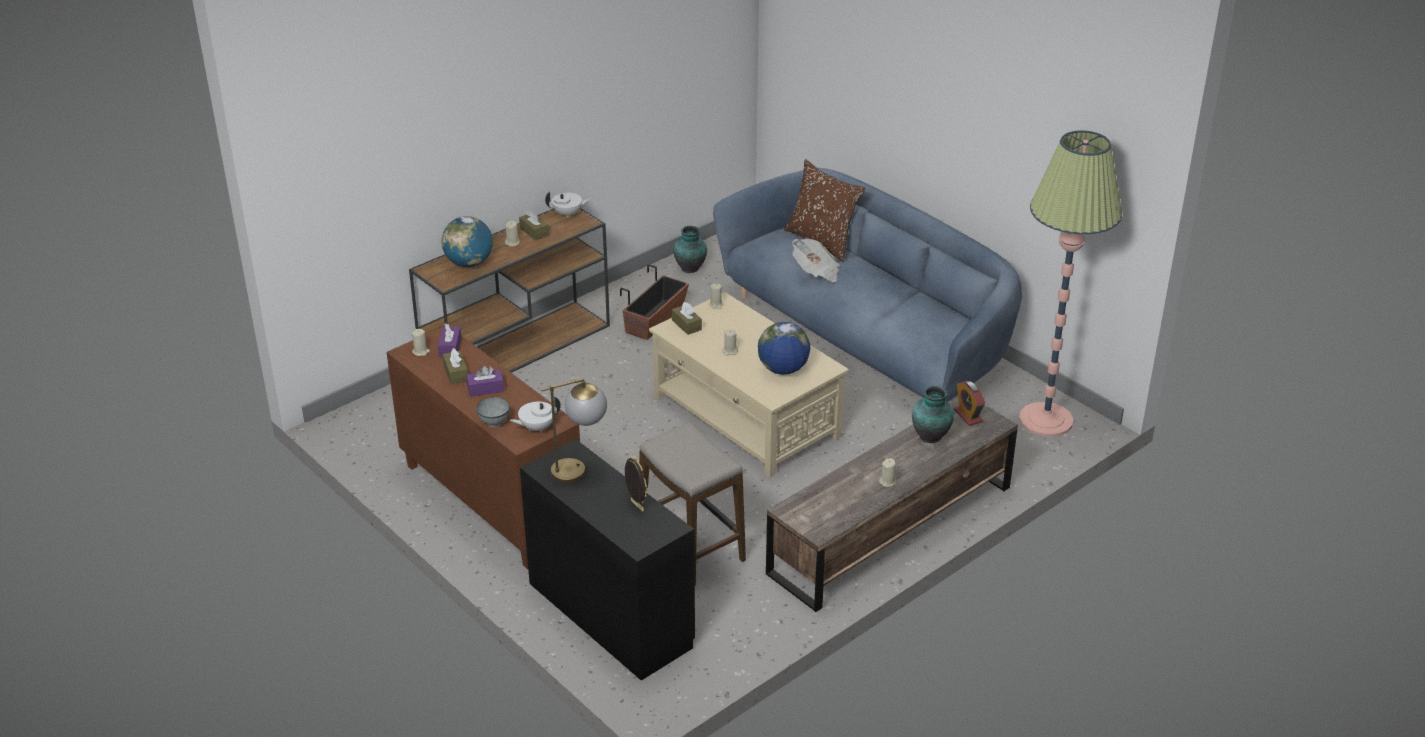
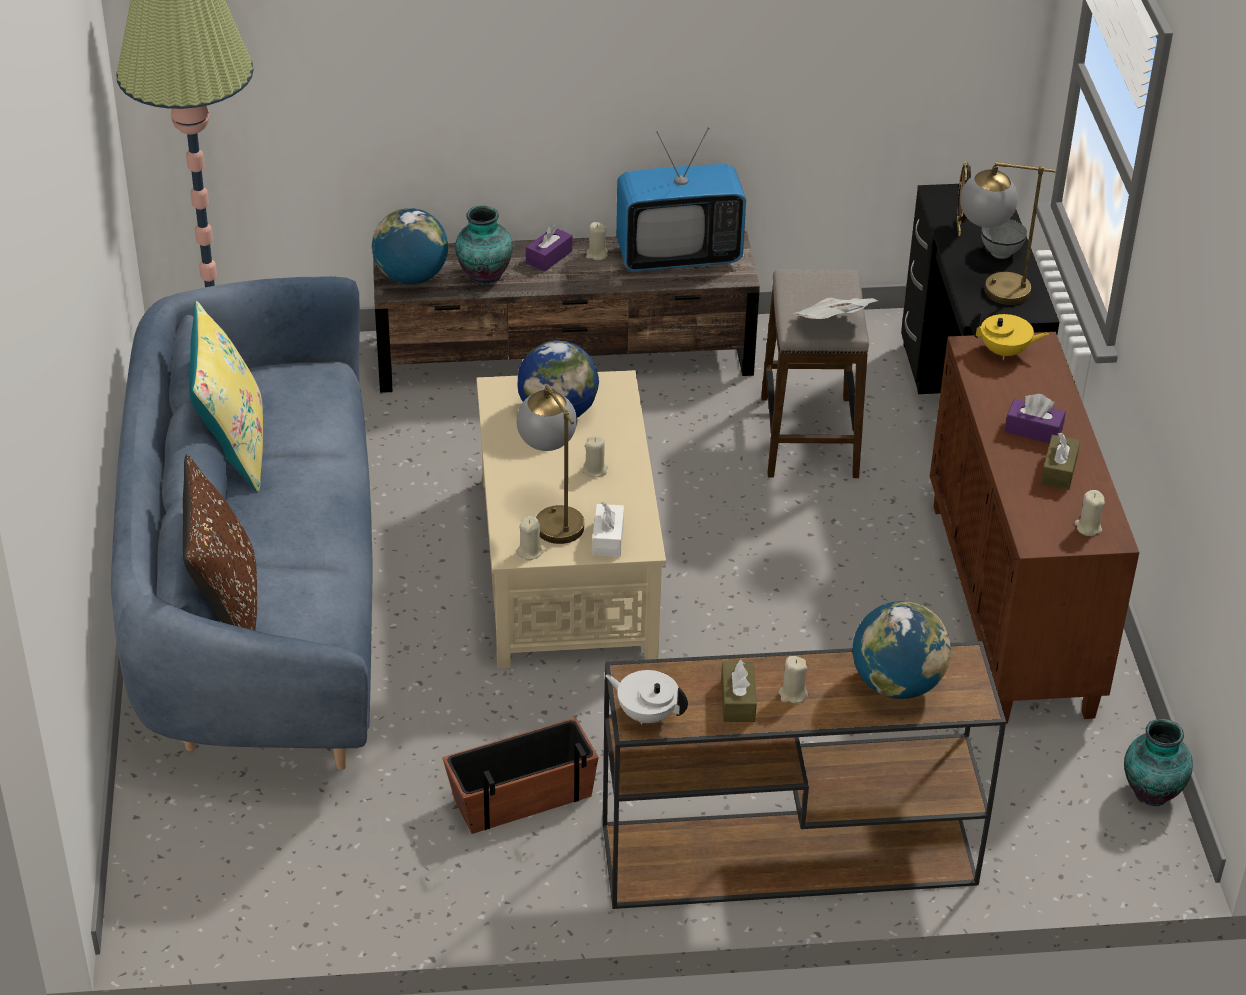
camera: 145 degrees left, 5 degrees up
purple tissue box [438,324,461,357] -> purple tissue box moved to [526,224,572,272]
grey bowl [476,397,510,427] -> grey bowl moved to [981,219,1027,259]
white teapot [510,396,561,432] -> yellow teapot [971,311,1049,360]
brown tissue box [672,302,702,335] -> white tissue box [592,502,624,557]
vase [674,226,707,273] -> vase moved to [1124,719,1193,806]
newspaper [792,238,840,282] -> newspaper moved to [795,298,879,319]
alarm clock [954,381,985,426] -> globe [372,208,448,285]
none -> yellow pillow [189,301,263,492]
none -> table lamp [516,384,584,544]
none -> television [616,127,746,271]

